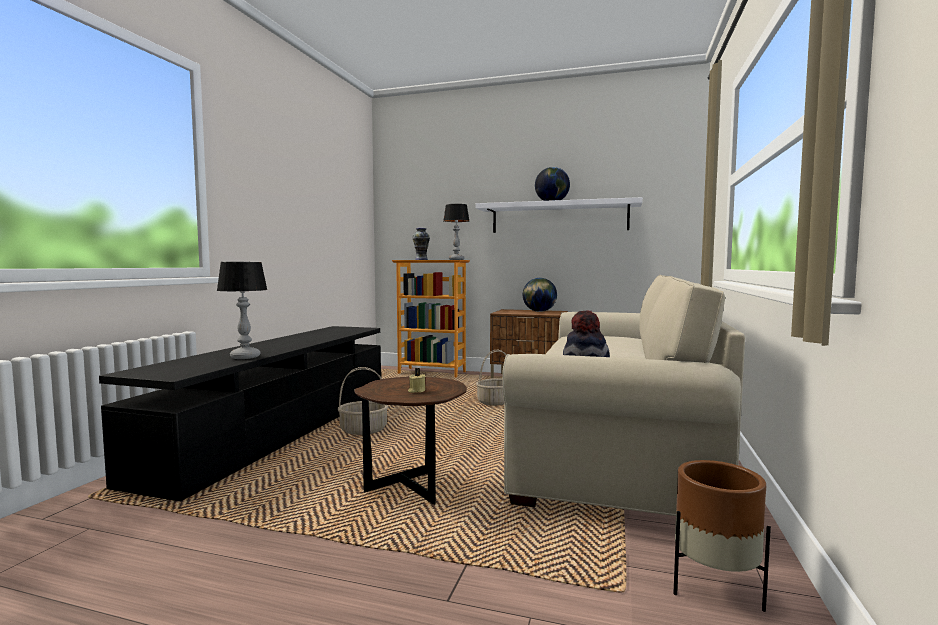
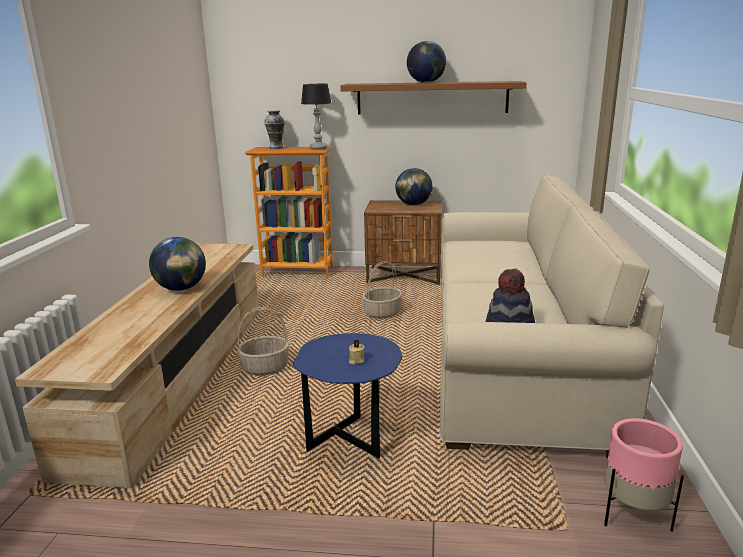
camera: 10 degrees left, 15 degrees up
black tv stand [99,326,381,501] -> beige tv stand [15,243,259,488]
table lamp [217,262,268,359] -> none
brown side table [354,377,467,505] -> blue side table [293,333,402,458]
white shelf [475,197,642,233] -> brown shelf [340,81,527,115]
brown planter [673,460,771,612] -> pink planter [604,418,684,532]
none -> globe [149,237,206,291]

